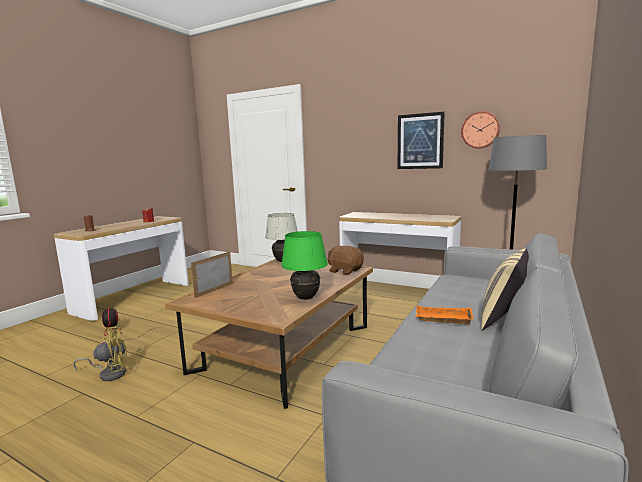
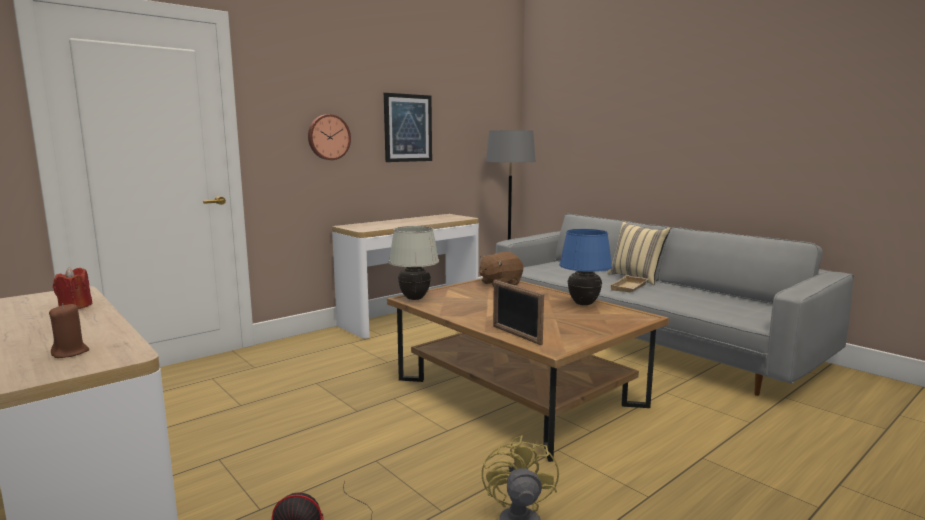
camera: 70 degrees left, 0 degrees up
green table lamp [281,231,328,300] -> blue table lamp [559,229,612,305]
orange tray [415,305,473,325] -> beige tray [610,275,648,292]
wall clock [461,111,500,148] -> wall clock moved to [308,114,351,160]

